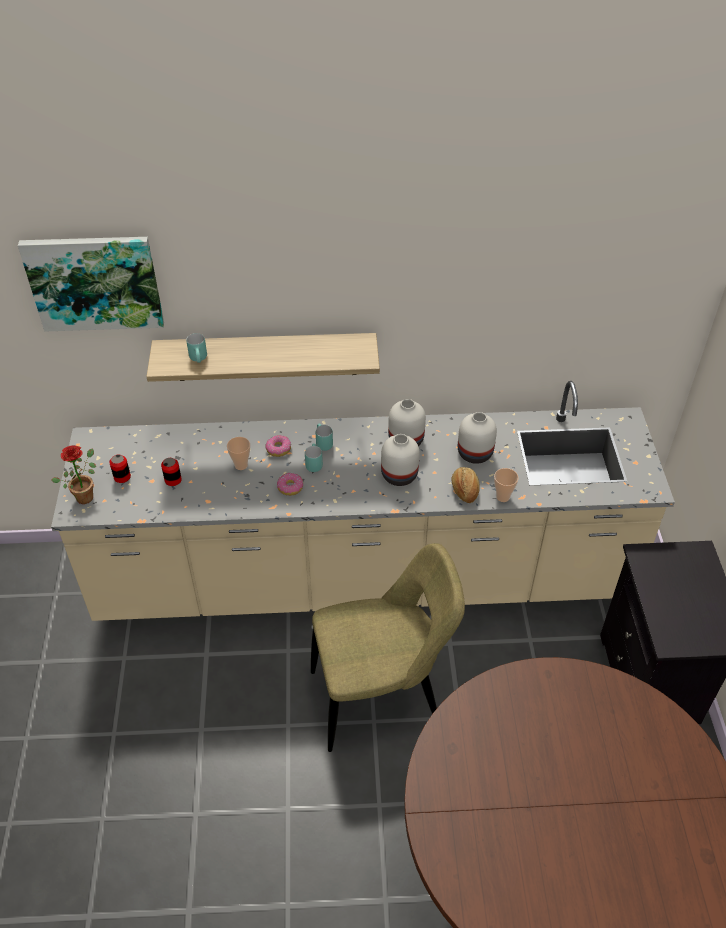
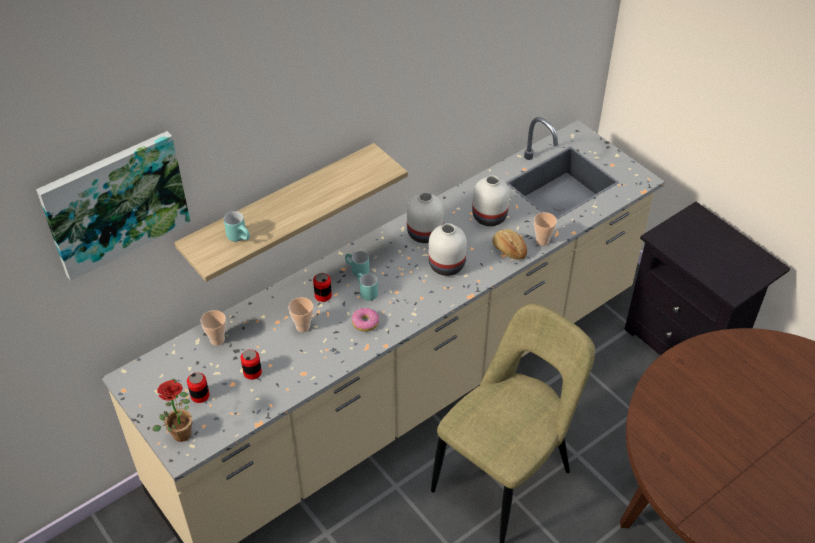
camera: 35 degrees left, 0 degrees up
donut [266,435,291,457] -> can [313,273,332,302]
none -> cup [201,310,226,346]

